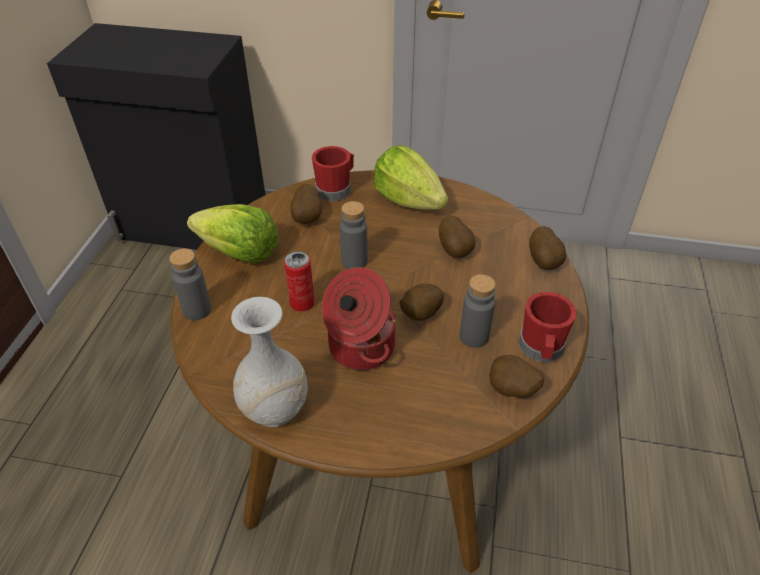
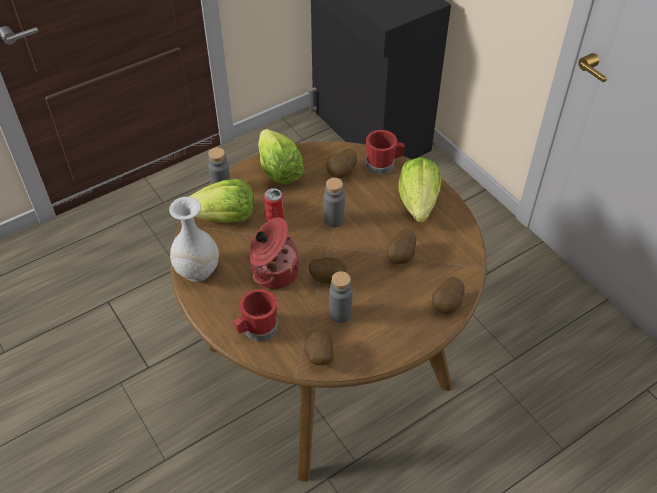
camera: 45 degrees right, 5 degrees up
red mug [519,292,576,362] -> red mug moved to [234,289,278,341]
none -> lettuce [189,179,254,223]

